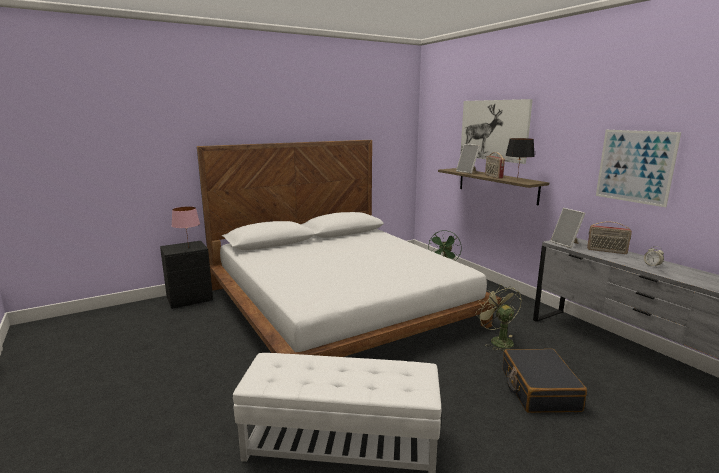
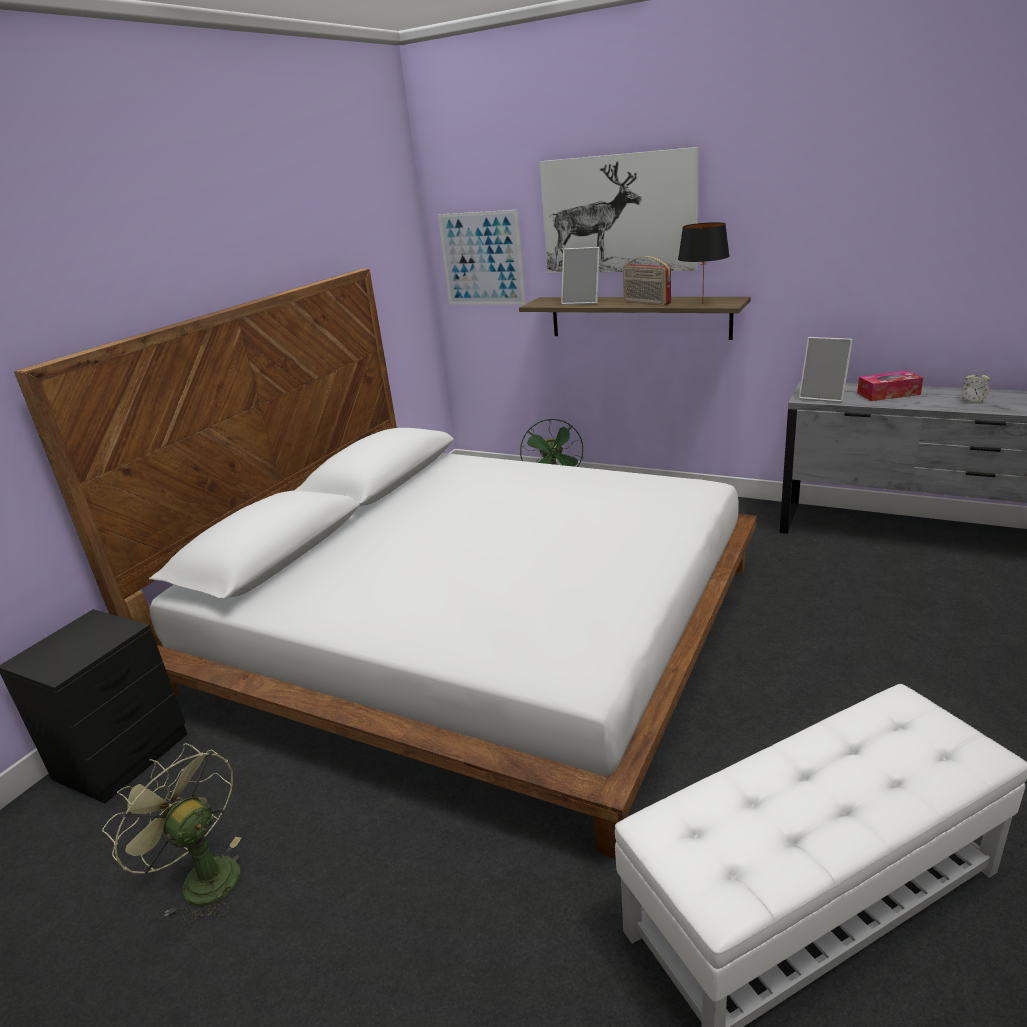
camera: 30 degrees left, 10 degrees up
pink table lamp [171,206,200,248] -> none
green fan [475,284,522,351] -> green fan moved to [102,743,241,925]
black suitcase [503,349,587,413] -> none
radio [587,221,632,254] -> tissue box [857,371,923,401]
picture [596,130,681,207] -> picture moved to [438,210,526,305]

